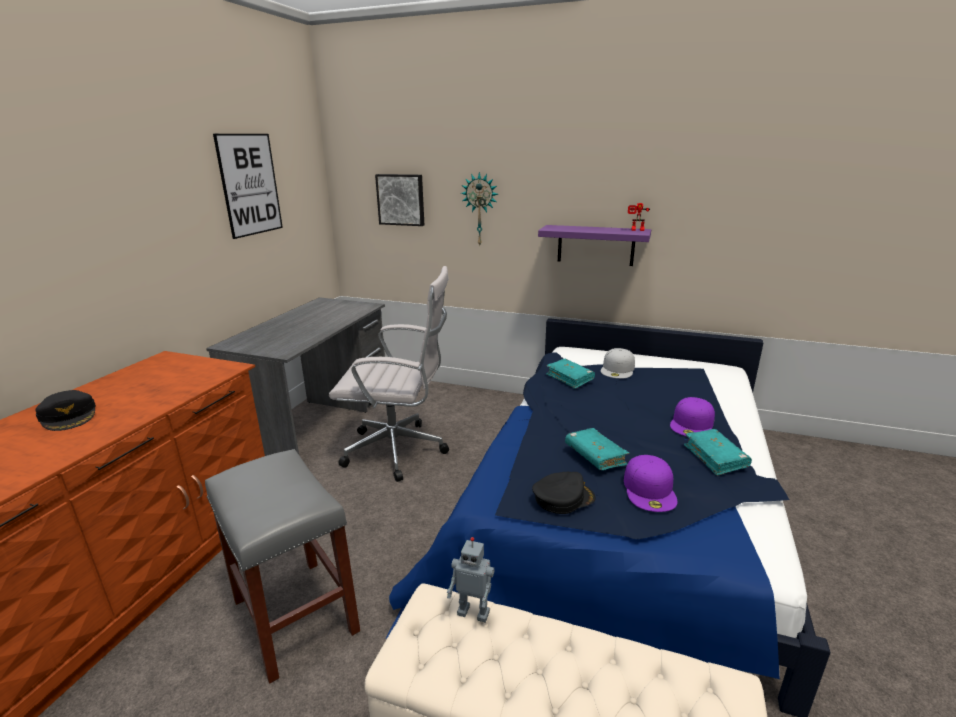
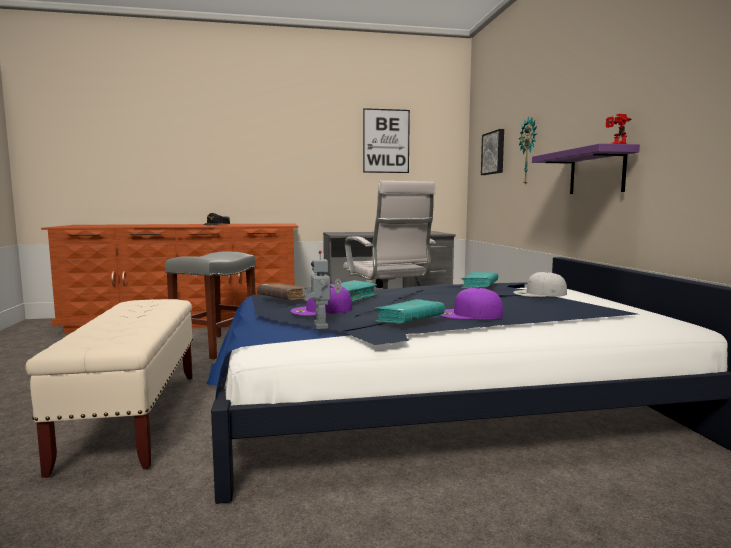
camera: 60 degrees right, 15 degrees down
toy robot [447,537,494,622] -> toy robot moved to [301,251,341,330]
black cap [532,472,595,514] -> brown book [257,283,311,300]

